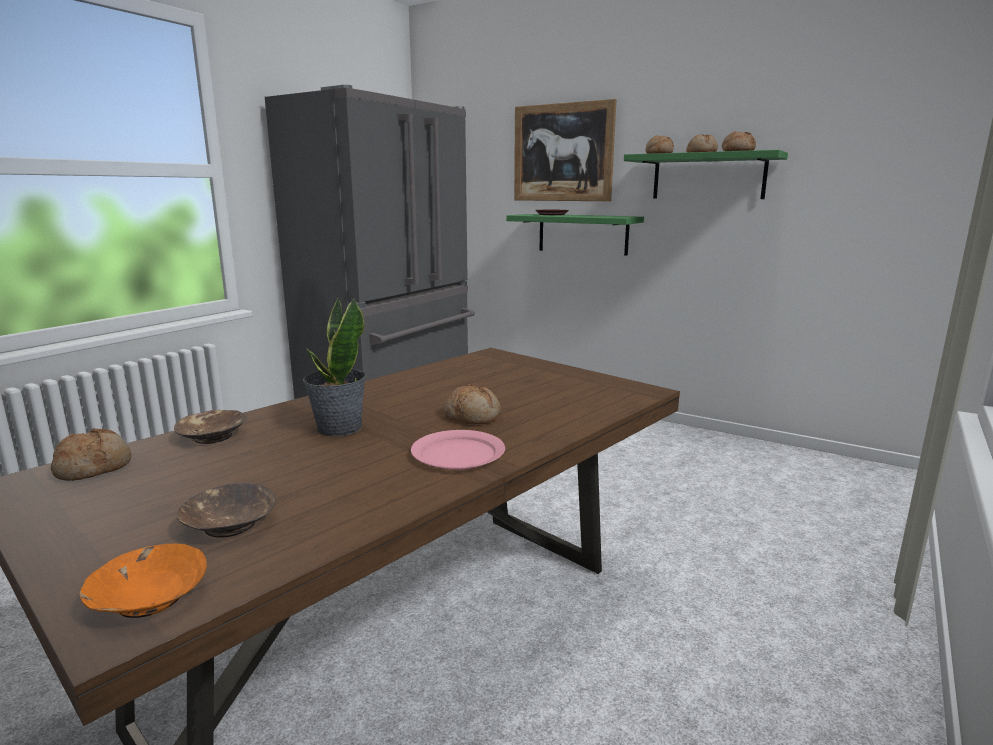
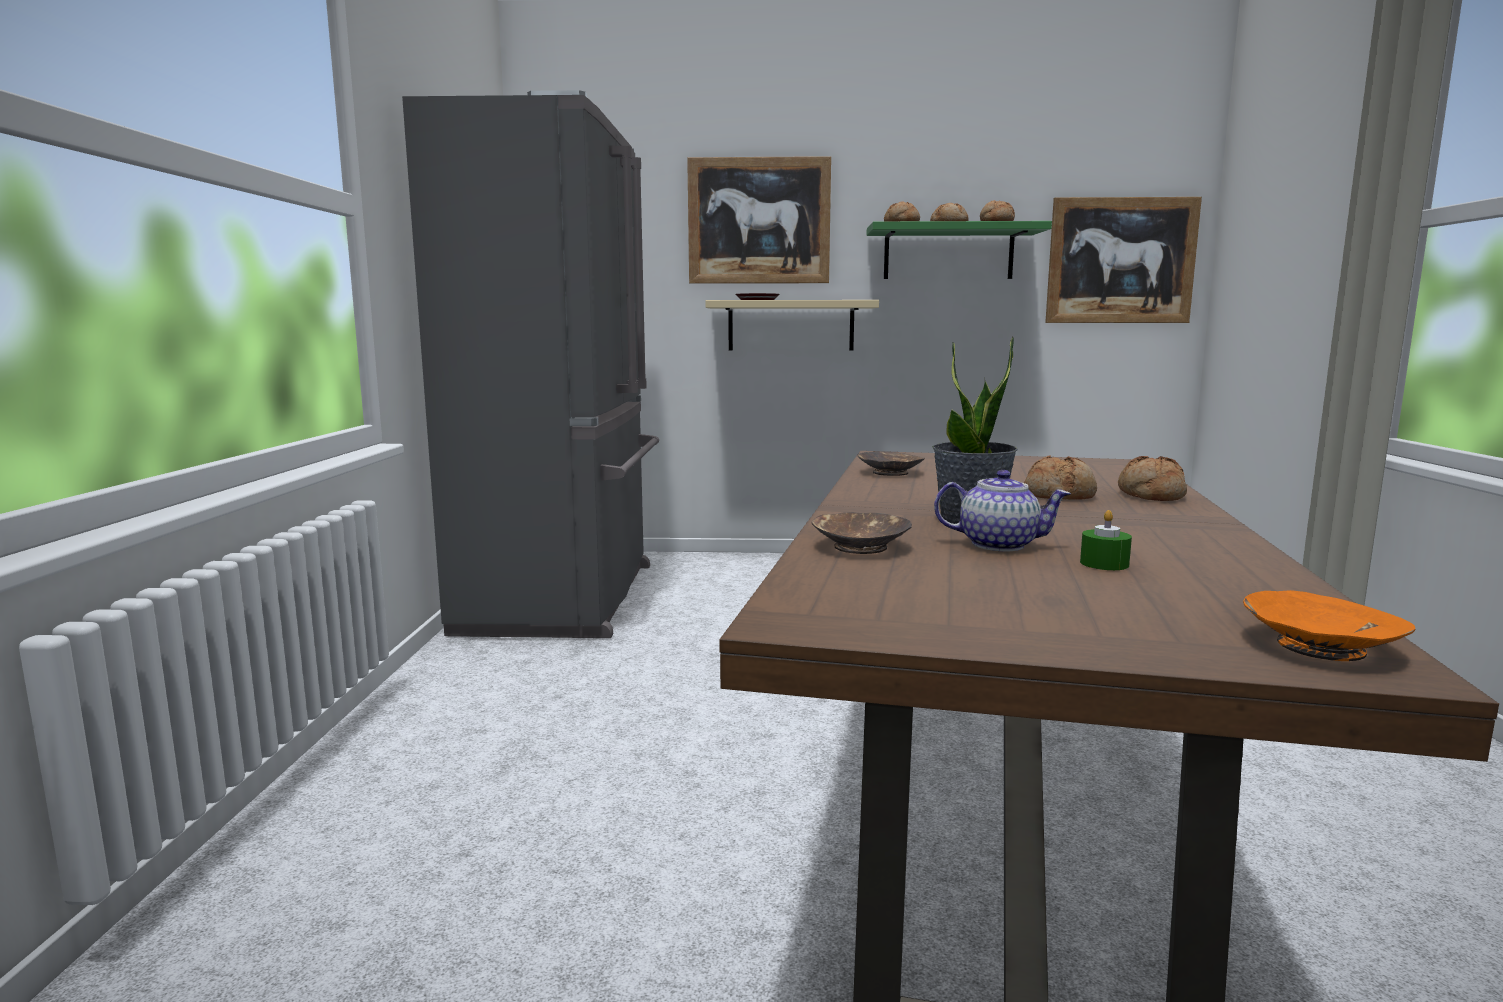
camera: 30 degrees left, 5 degrees down
bread [51,428,132,481] -> bread moved to [1118,456,1187,501]
brown bowl [177,483,276,538] -> brown bowl moved to [858,451,925,476]
pink plate [411,430,505,470] -> none
green shelf [506,214,644,256] -> beige shelf [705,300,879,351]
none -> teapot [934,470,1071,551]
none -> picture [1045,197,1202,323]
none -> green candle [1080,510,1132,570]

